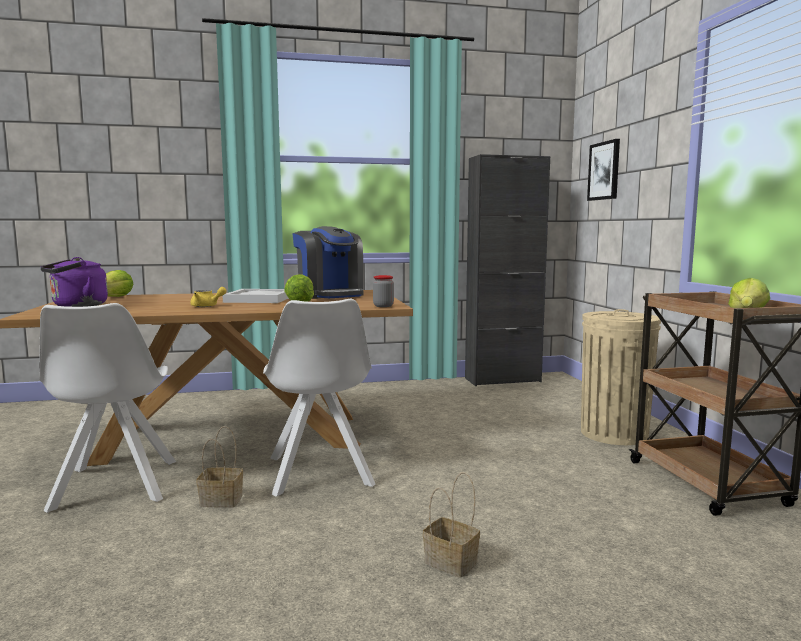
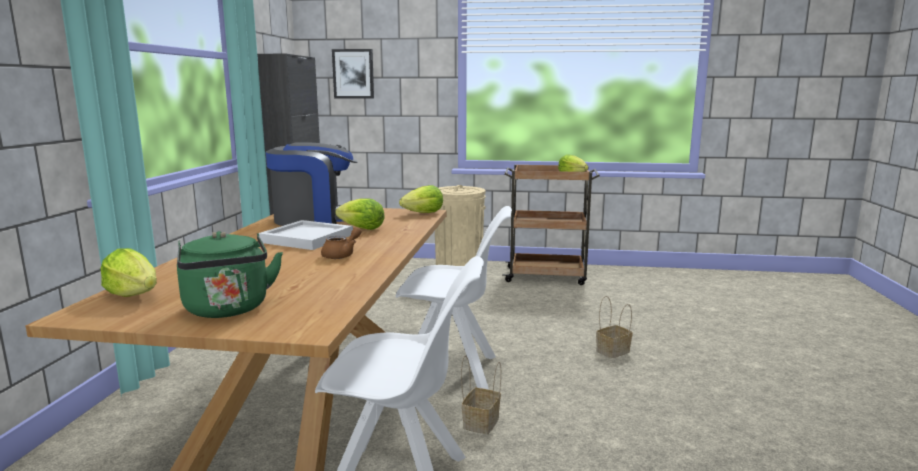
camera: 70 degrees left, 5 degrees up
purple kettle [40,257,108,307] -> green kettle [177,231,283,318]
yellow teapot [190,287,227,307] -> brown teapot [321,227,362,259]
jar [373,275,394,307] -> lettuce [399,185,443,213]

